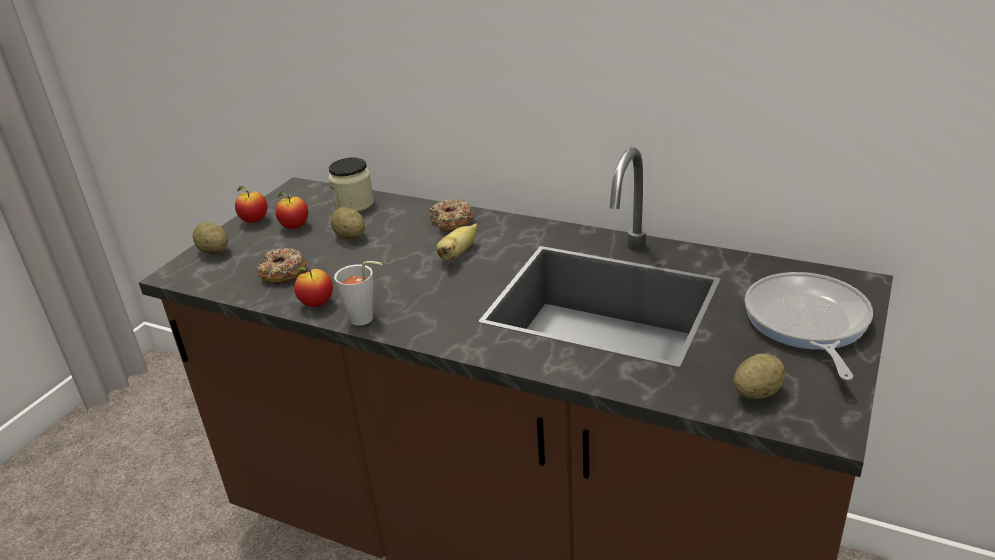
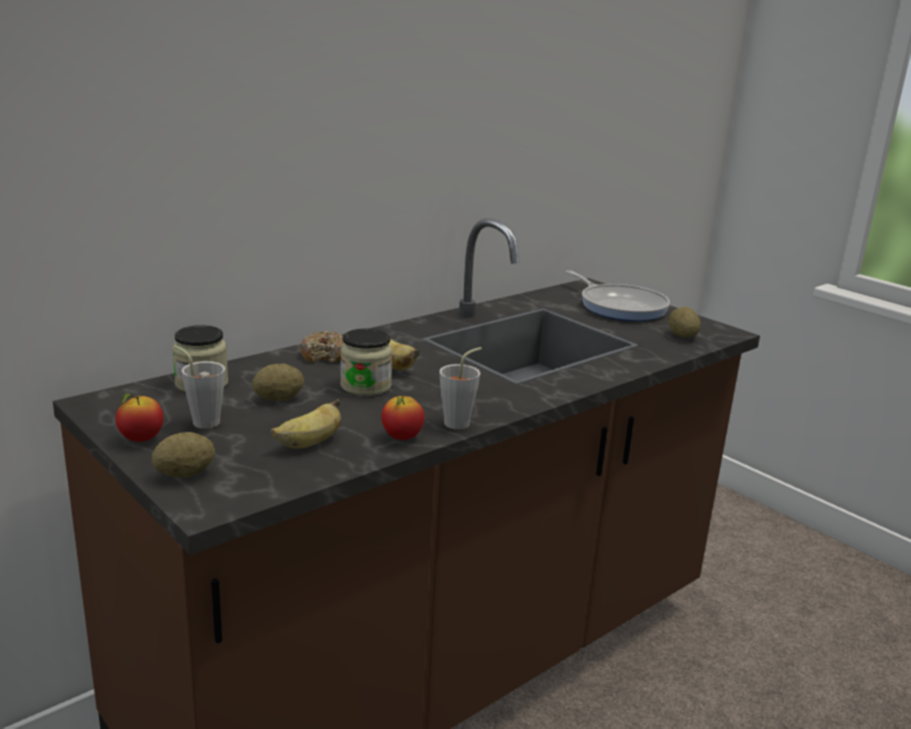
camera: 70 degrees left, 10 degrees down
donut [257,248,307,284] -> banana [271,399,341,448]
apple [275,192,308,229] -> grey cup [174,346,225,429]
frying pan [745,272,873,380] -> frying pan turned 150 degrees counterclockwise [566,270,670,321]
none -> jar [340,328,392,396]

